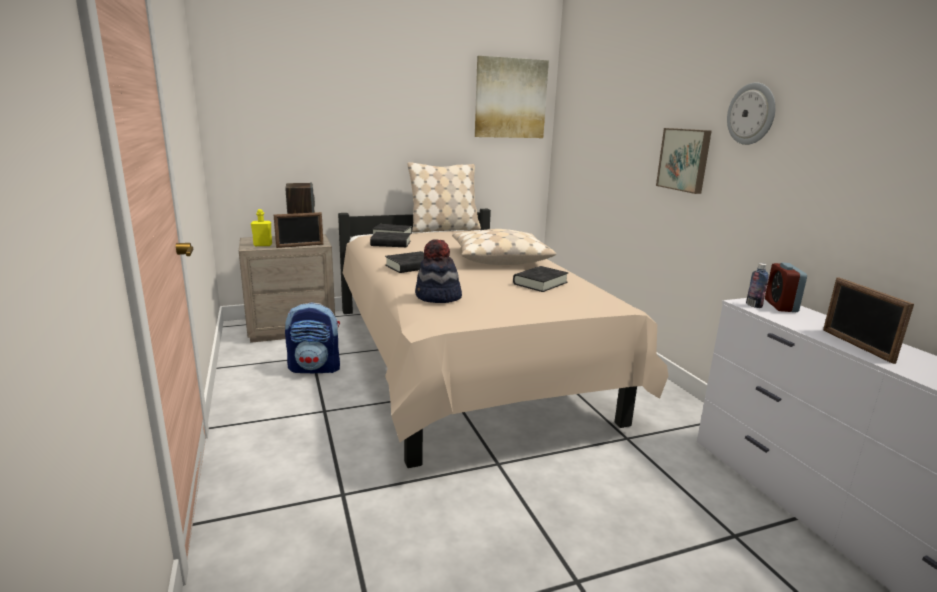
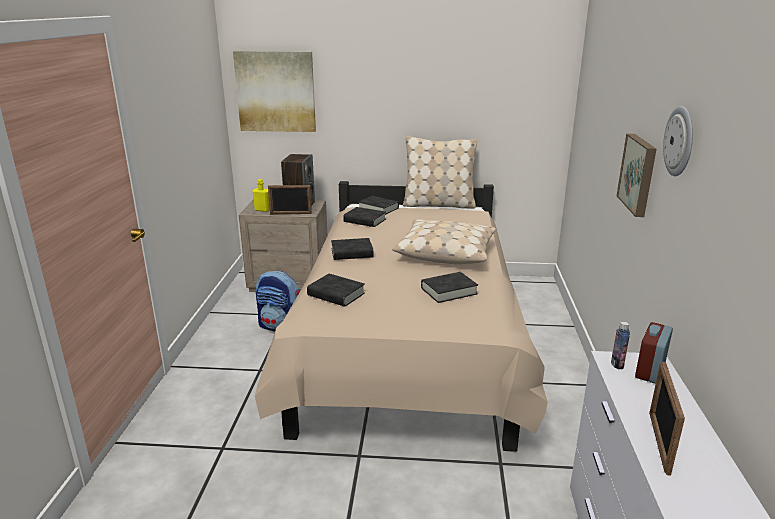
camera: 25 degrees right, 5 degrees up
hat [415,239,462,303] -> black book [307,274,365,307]
picture [475,56,549,138] -> picture moved to [233,51,316,132]

